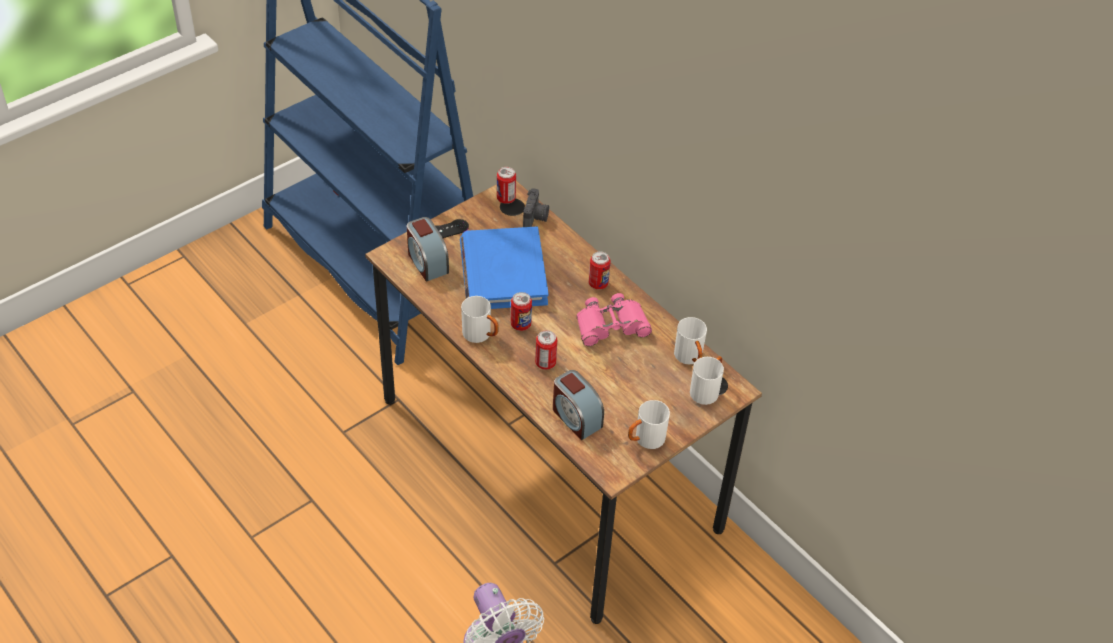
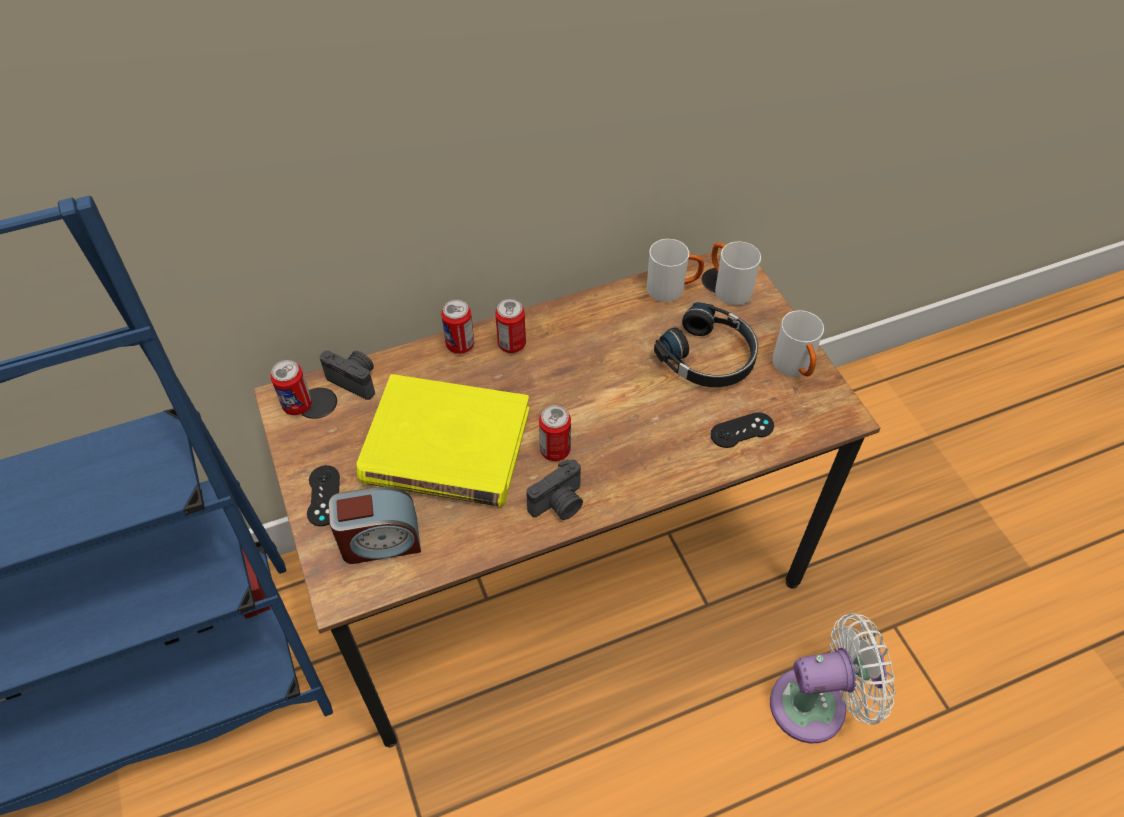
camera: 70 degrees left, 5 degrees up
blue book [460,227,549,309] -> yellow book [356,374,529,507]
white mug [461,296,499,343] -> camera [526,459,583,520]
can [535,330,557,370] -> can moved to [441,300,474,354]
alarm clock [553,370,604,440] -> black game controller [711,412,774,448]
pink binoculars [576,293,652,346] -> none
none -> black headphones [654,302,758,387]

